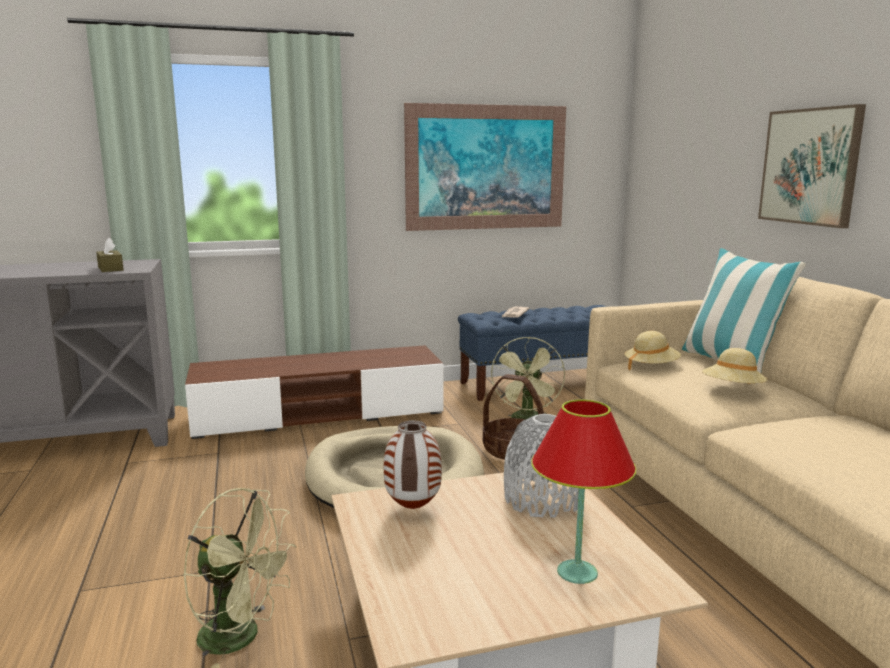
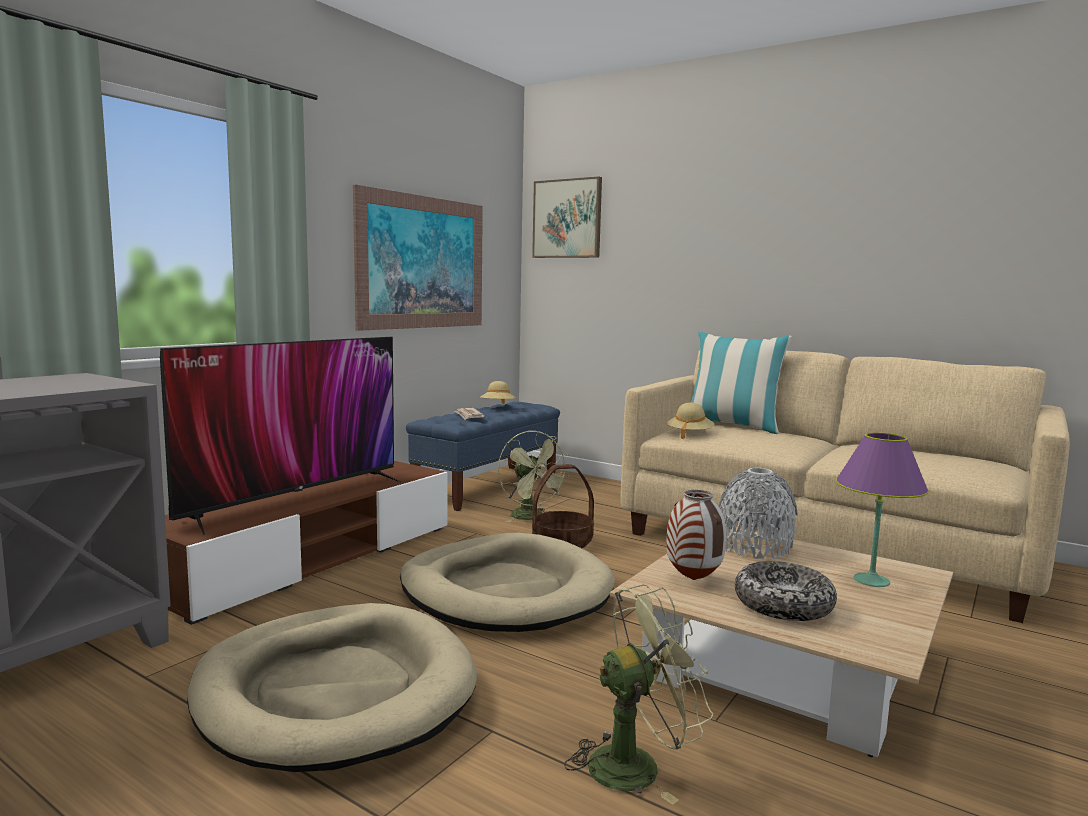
camera: 40 degrees left, 5 degrees down
brown tissue box [96,237,124,272] -> none
red table lamp [531,400,636,584] -> purple table lamp [836,433,929,587]
beige hat [702,348,768,384] -> beige hat moved to [480,381,516,404]
picture [758,104,866,228] -> picture moved to [532,177,602,258]
none -> television [160,337,400,535]
none -> beige dog bed [187,603,477,772]
none -> bowl [735,561,837,621]

